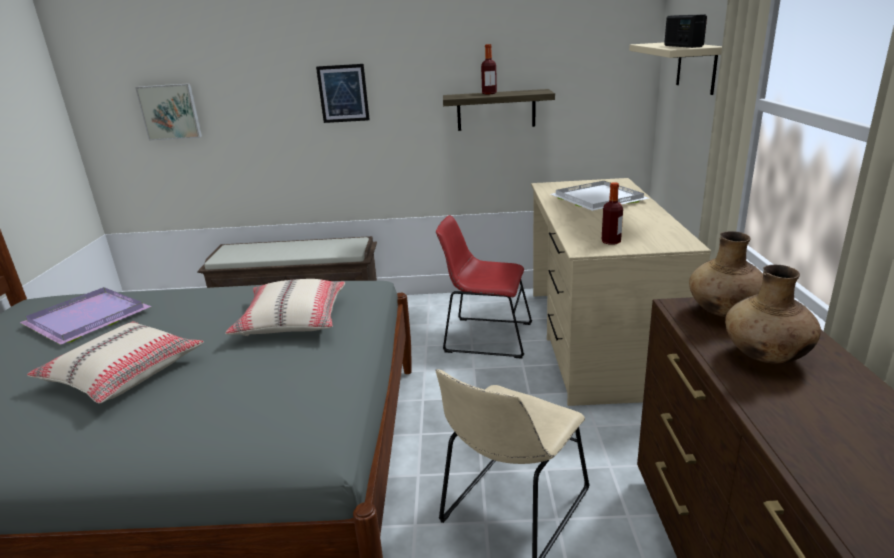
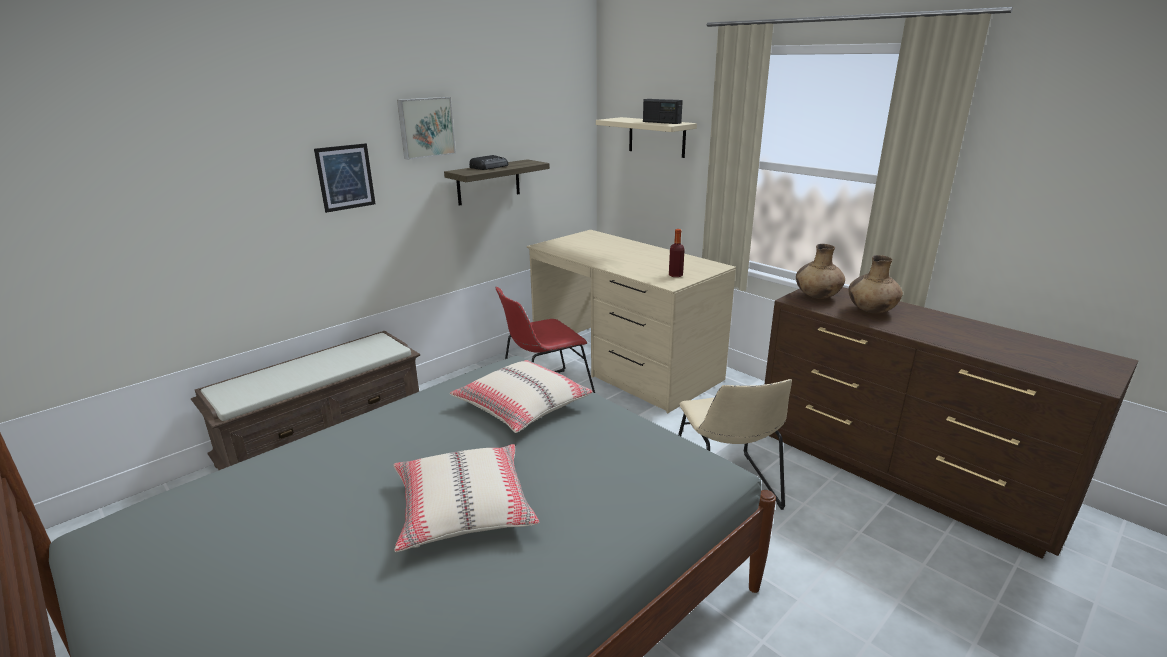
camera: 45 degrees left, 0 degrees up
purple tray [20,287,151,345] -> none
picture [135,83,202,141] -> picture moved to [397,97,456,160]
bottle [481,44,497,94] -> radio [469,155,508,170]
white tray [551,181,649,211] -> none

